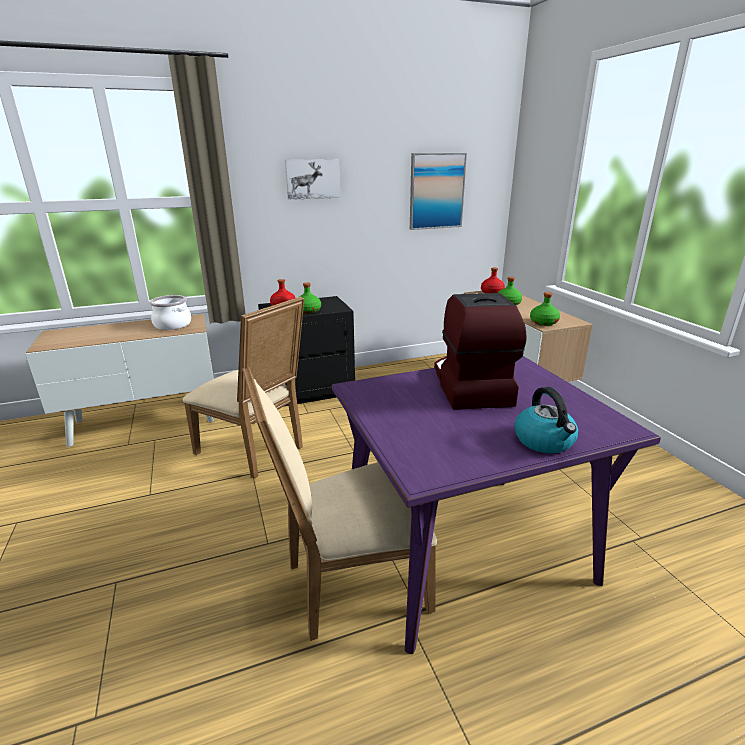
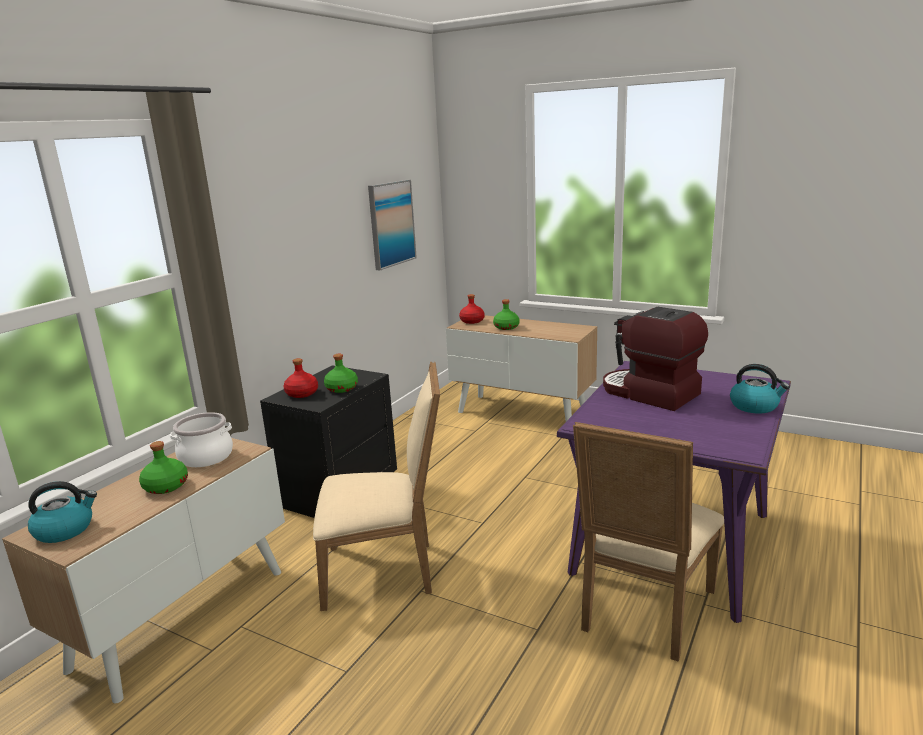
camera: 40 degrees left, 5 degrees down
picture [285,159,340,200] -> none
green bottle [530,292,560,326] -> green bottle moved to [139,441,188,494]
none -> kettle [28,481,97,543]

